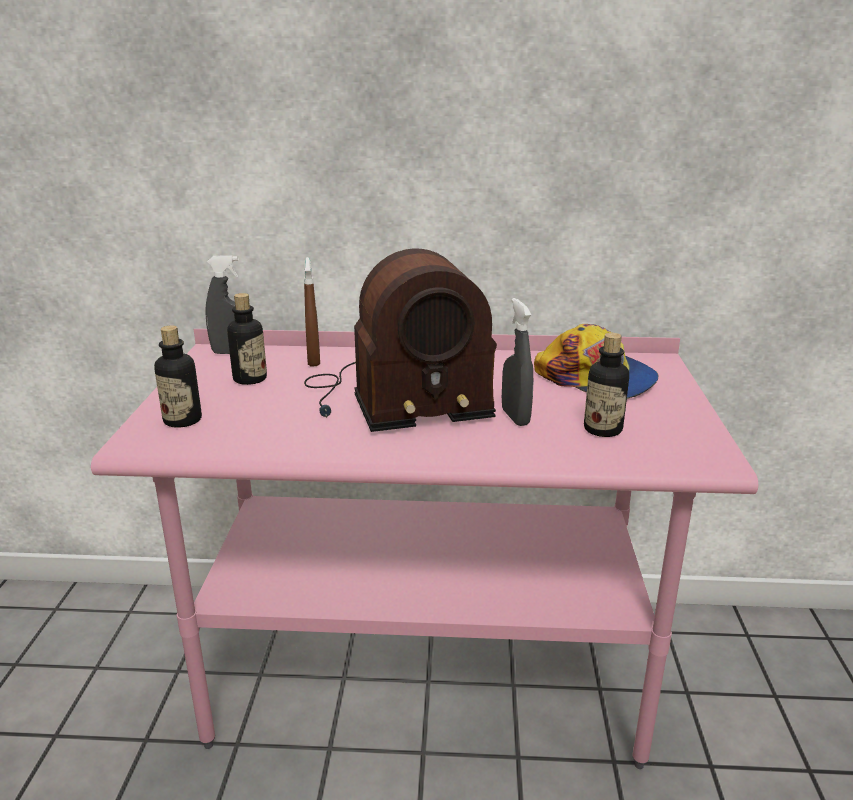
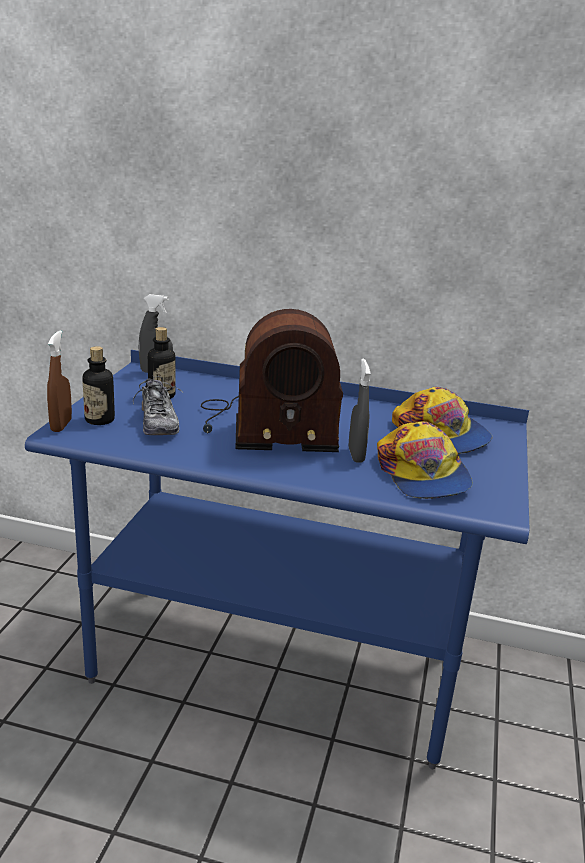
camera: 10 degrees right, 0 degrees up
pink desk [91,329,758,769] -> blue desk [25,350,529,769]
brown spray bottle [304,257,320,367] -> brown spray bottle moved to [47,330,72,432]
bottle [584,333,629,437] -> cap [377,421,473,499]
none -> shoe [133,376,183,435]

